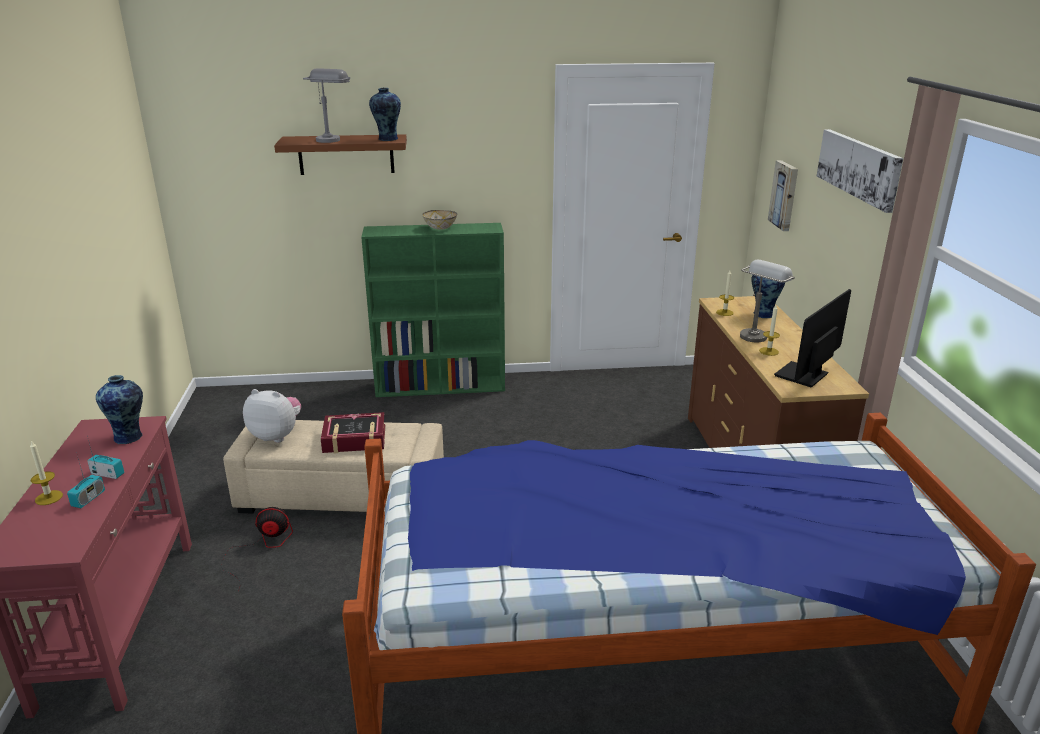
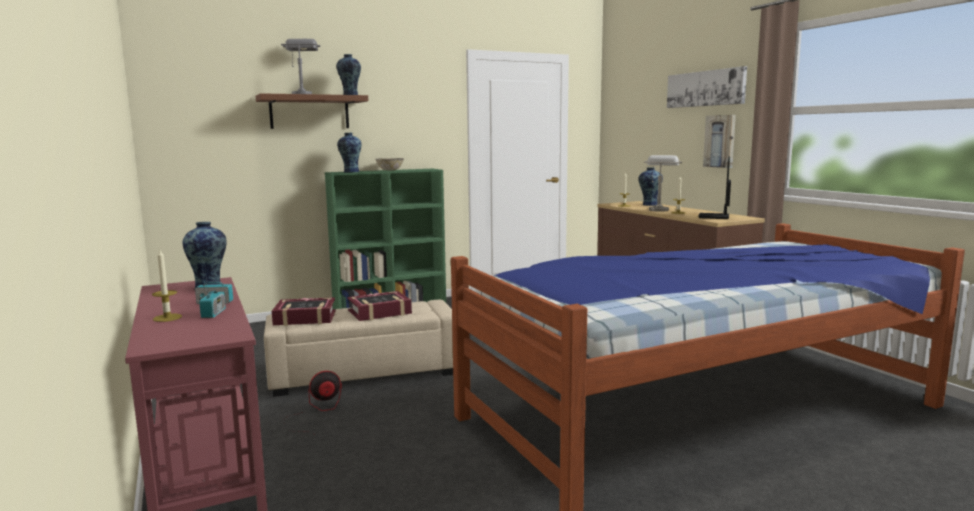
camera: 20 degrees left, 15 degrees down
plush toy [243,389,301,443] -> book [272,297,336,326]
picture [768,160,798,231] -> picture moved to [703,115,736,168]
none -> vase [337,133,361,172]

